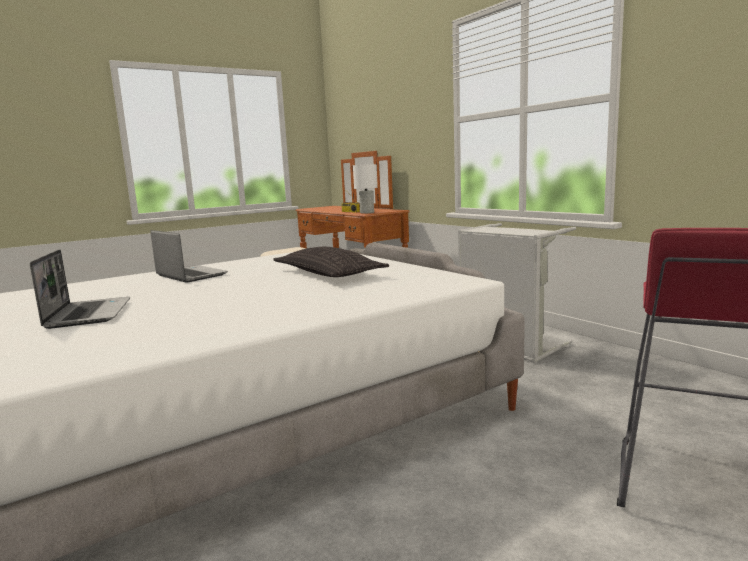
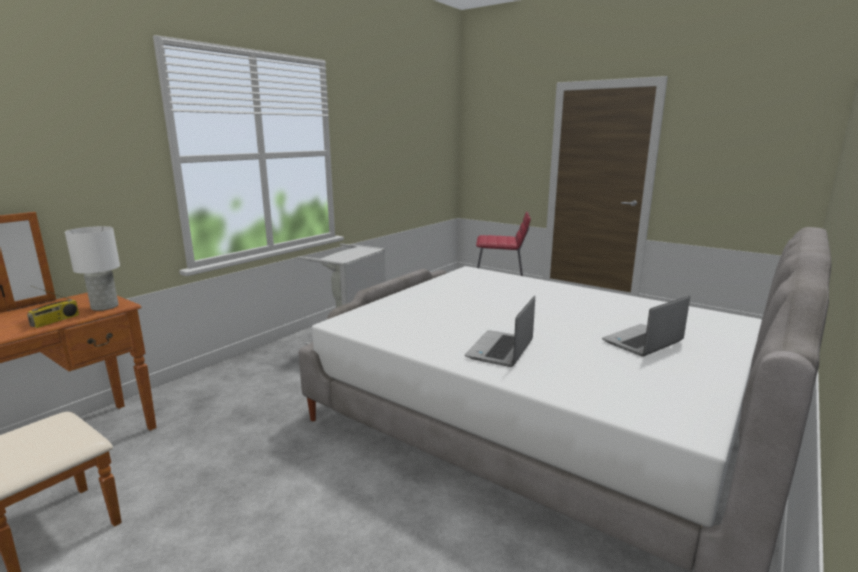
camera: 110 degrees left, 5 degrees up
pillow [273,247,389,277] -> none

